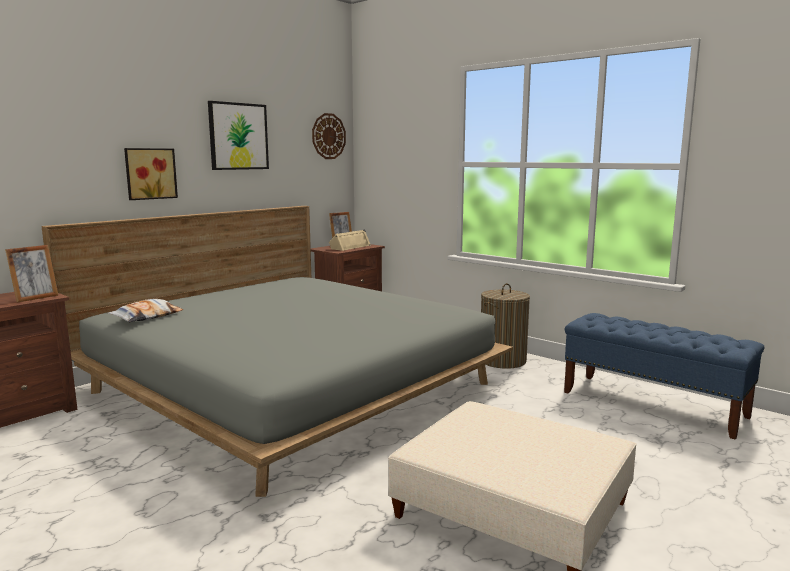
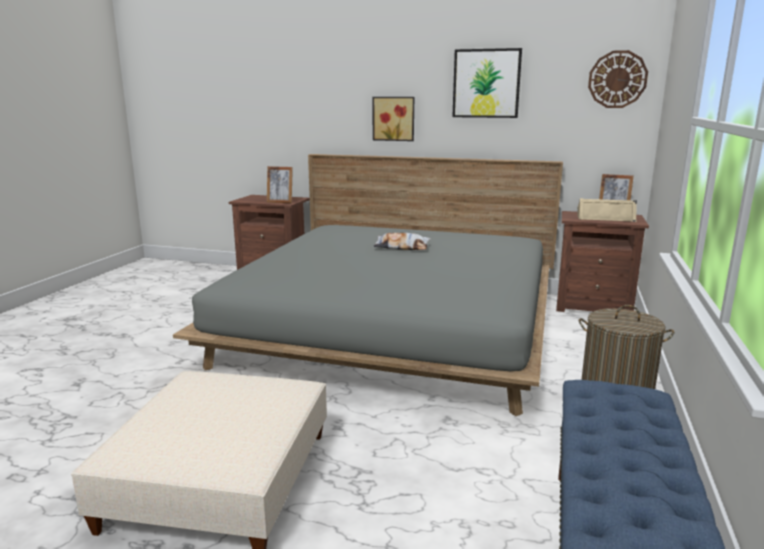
camera: 65 degrees right, 5 degrees up
pillow [108,299,183,322] -> pillow moved to [373,233,431,250]

